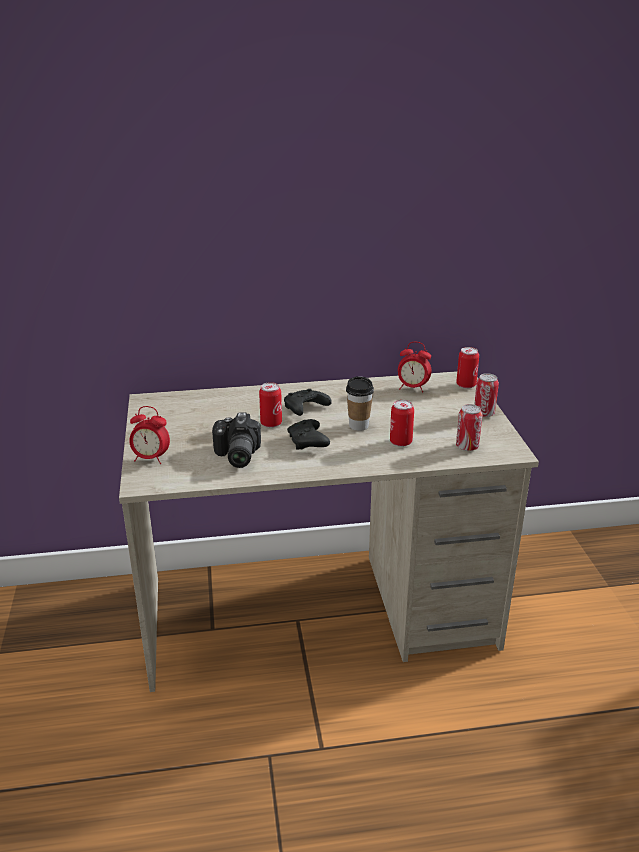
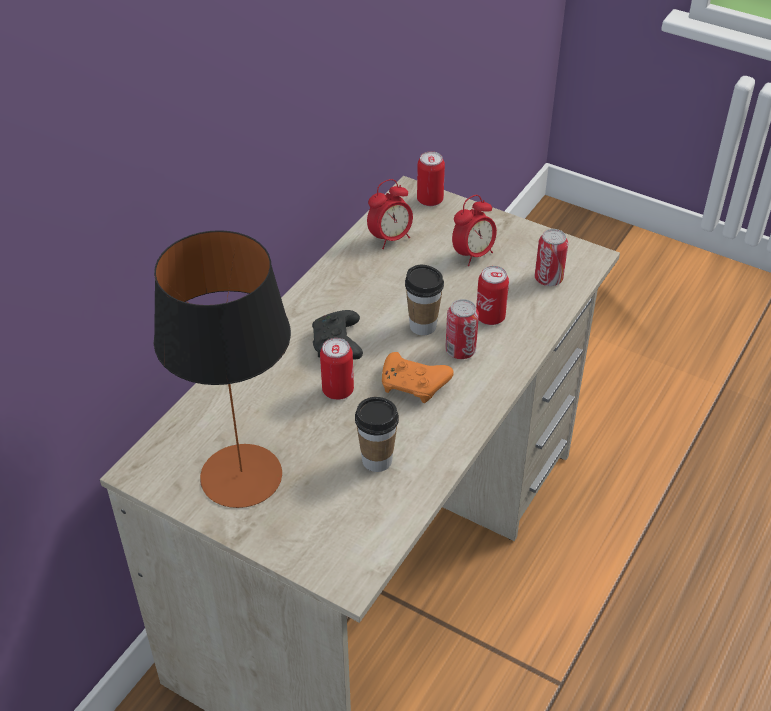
camera: 50 degrees left, 15 degrees up
alarm clock [129,406,170,464] -> alarm clock moved to [452,195,497,266]
camera [212,412,261,468] -> cup [355,397,399,472]
black game controller [287,419,330,449] -> orange game controller [382,352,454,403]
can [474,373,499,417] -> can moved to [445,299,479,359]
none -> table lamp [154,230,291,508]

